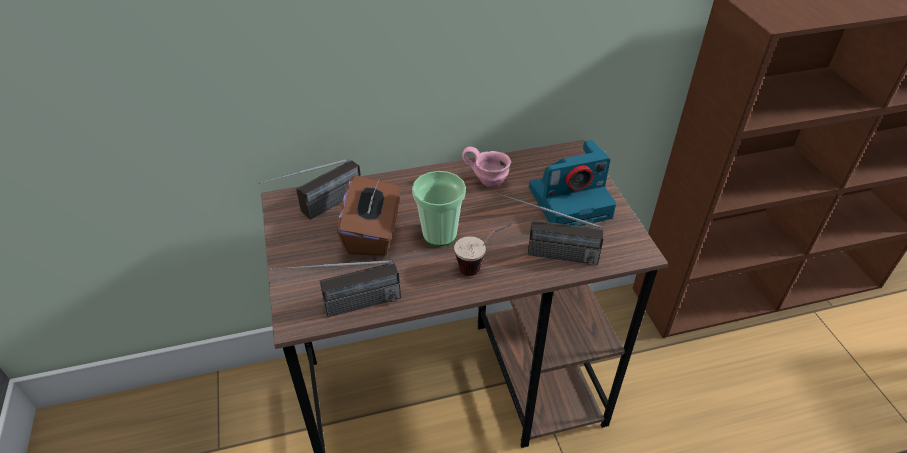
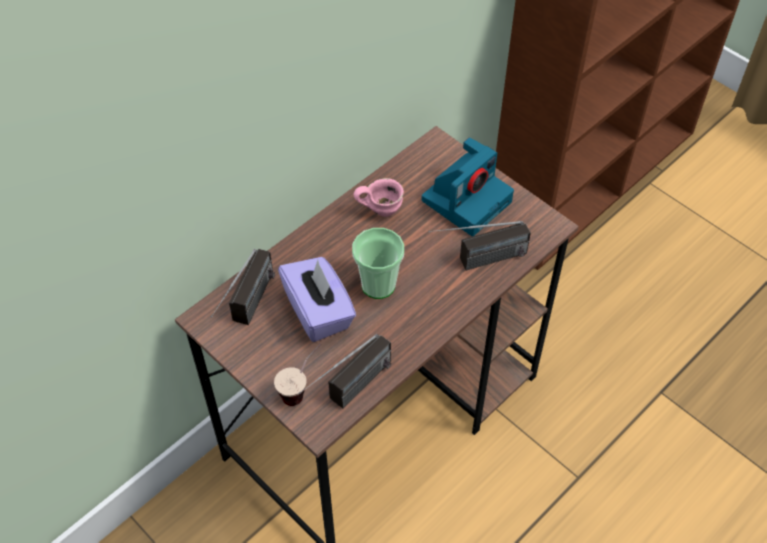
camera: 30 degrees left, 10 degrees up
brown tissue box [337,176,400,256] -> purple tissue box [278,257,356,342]
cup [454,224,511,276] -> cup moved to [274,344,321,406]

